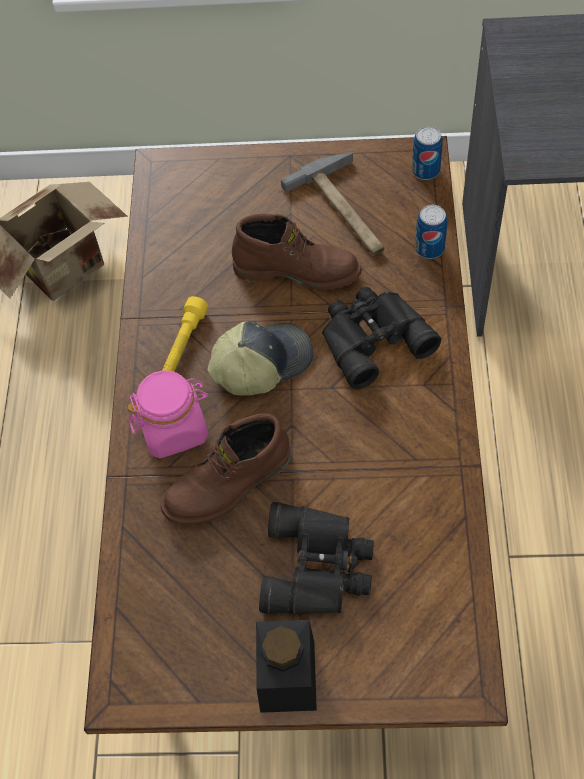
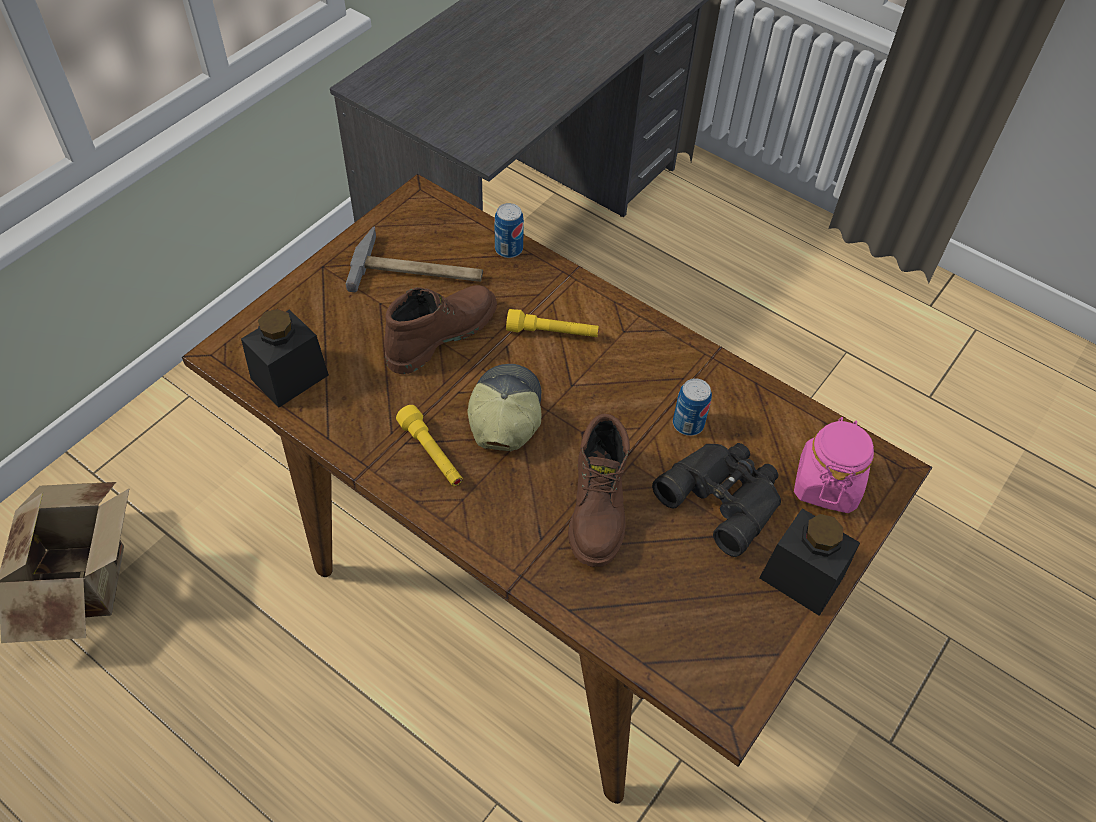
camera: 60 degrees left, 5 degrees down
pink jar [127,370,208,458] -> pink jar moved to [794,417,874,513]
black binoculars [322,287,441,389] -> yellow flashlight [506,309,599,337]
can [412,126,443,180] -> can moved to [673,378,712,436]
none -> black jar [241,309,329,408]

